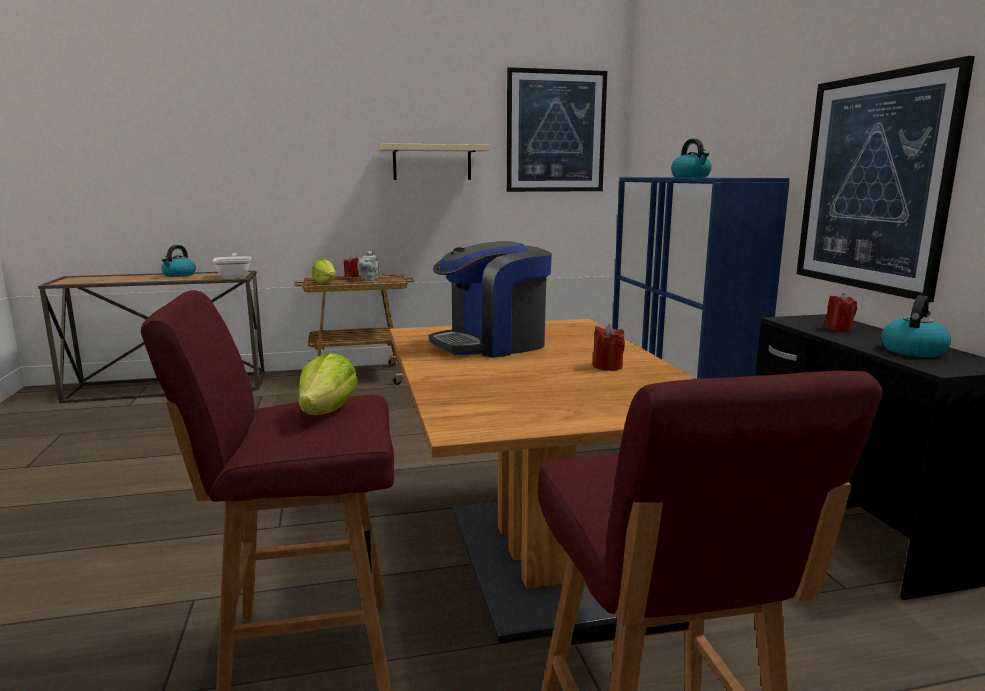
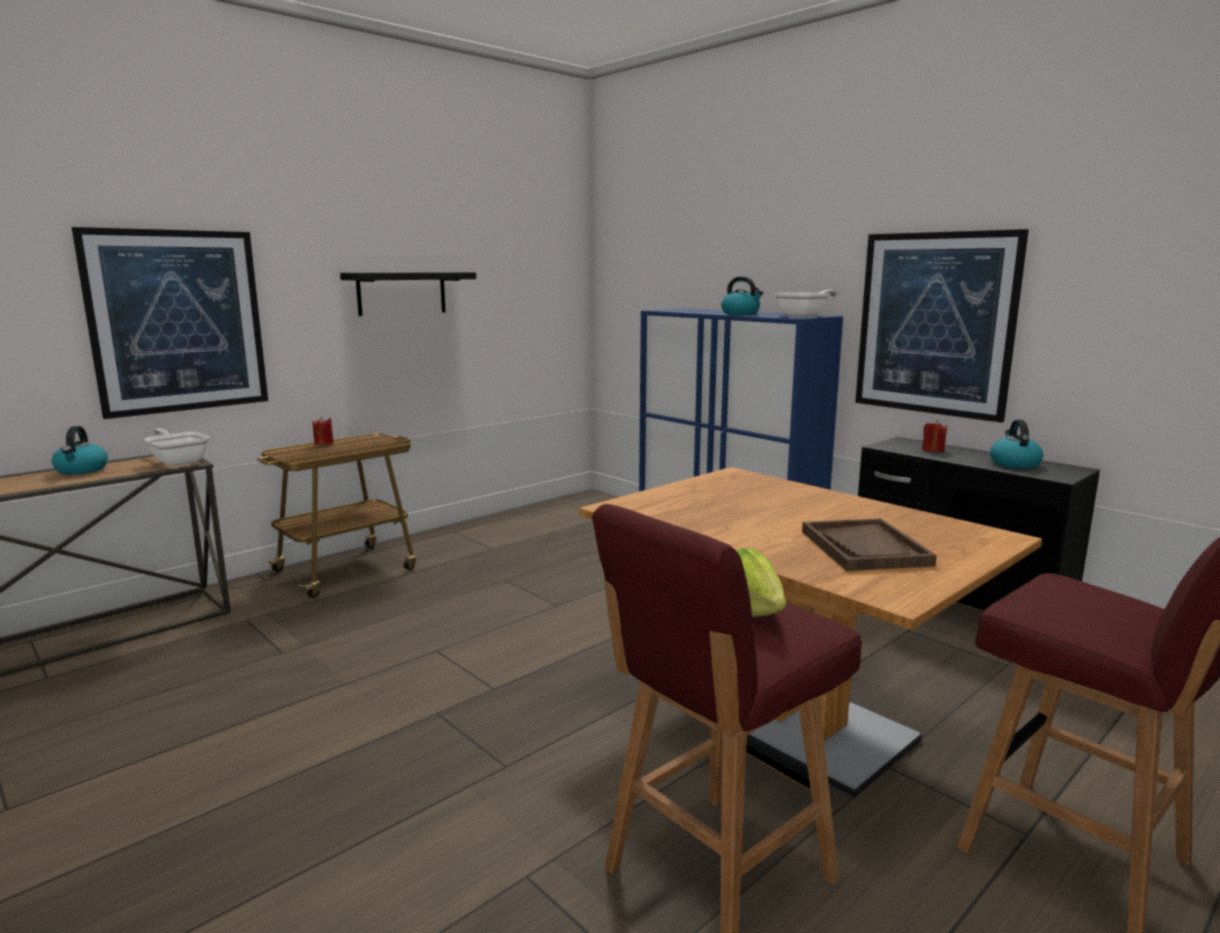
camera: 30 degrees left, 0 degrees up
lettuce [312,259,336,284] -> none
grey teapot [357,251,379,281] -> none
beige shelf [380,143,489,180] -> black shelf [340,272,476,316]
coffee machine [429,241,552,358] -> none
picture [507,67,607,192] -> picture moved to [72,227,268,419]
red candle [593,324,625,371] -> none
none -> frying pan [774,290,837,318]
none -> brown tray [802,518,937,571]

